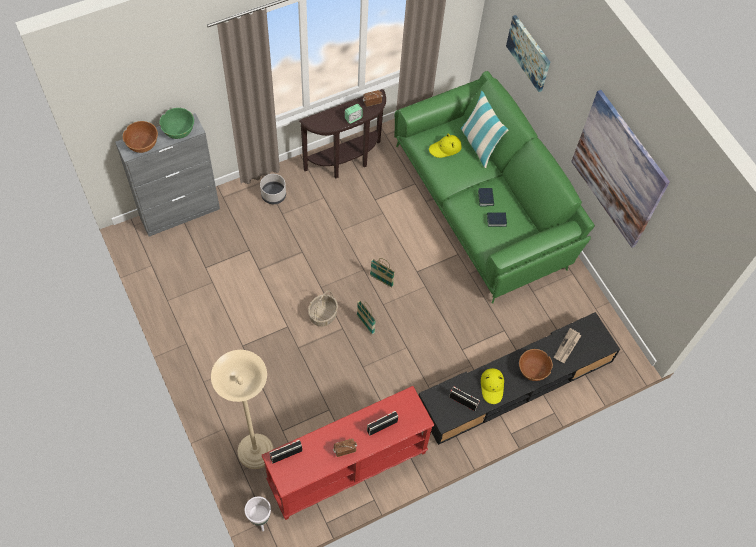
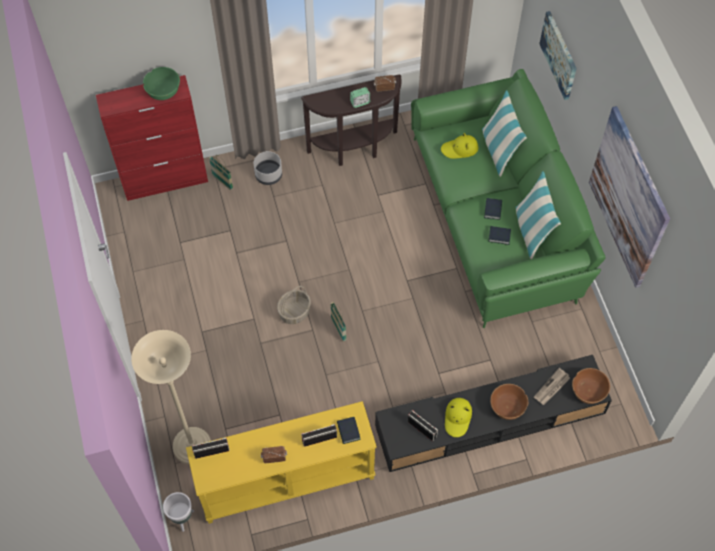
camera: 15 degrees right, 0 degrees up
grey cabinet [115,113,220,236] -> red cabinet [96,75,208,201]
brown bowl [123,121,158,153] -> brown bowl moved to [572,368,610,404]
red console table [262,386,434,520] -> yellow console table [186,401,377,524]
basket [370,258,395,287] -> basket moved to [209,155,233,190]
none -> book [337,417,360,444]
none -> pillow [516,171,561,259]

